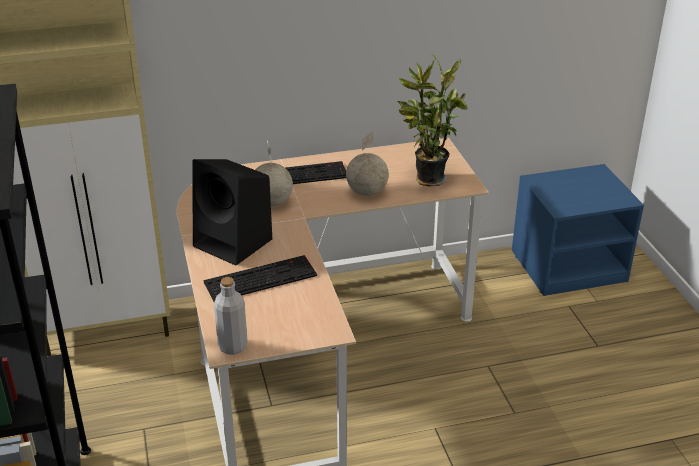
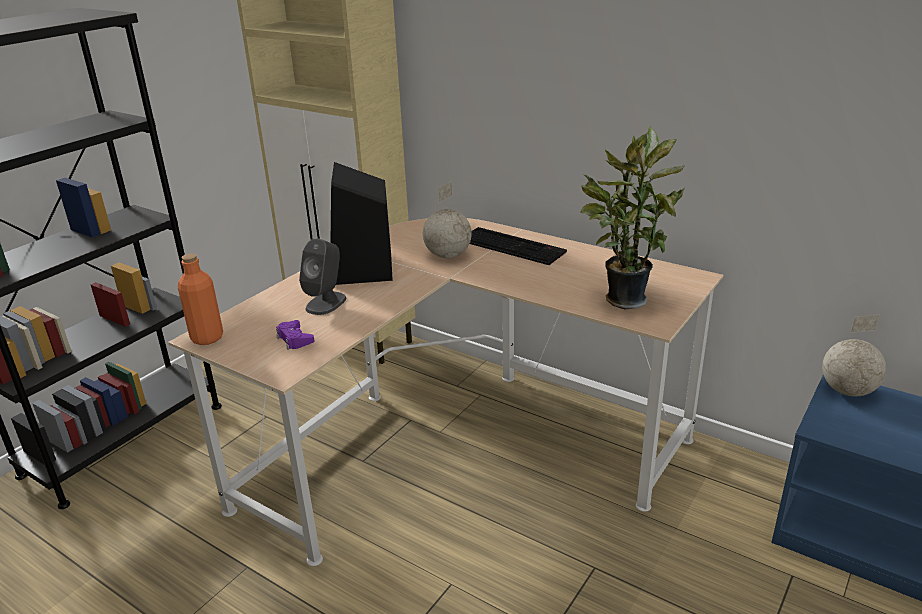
camera: 50 degrees right, 5 degrees down
keyboard [204,255,317,302] -> grey speaker [299,238,346,315]
grey bottle [214,277,248,355] -> orange bottle [178,253,223,345]
globe [346,131,389,196] -> globe moved to [822,314,886,396]
none -> purple game controller [276,320,314,350]

